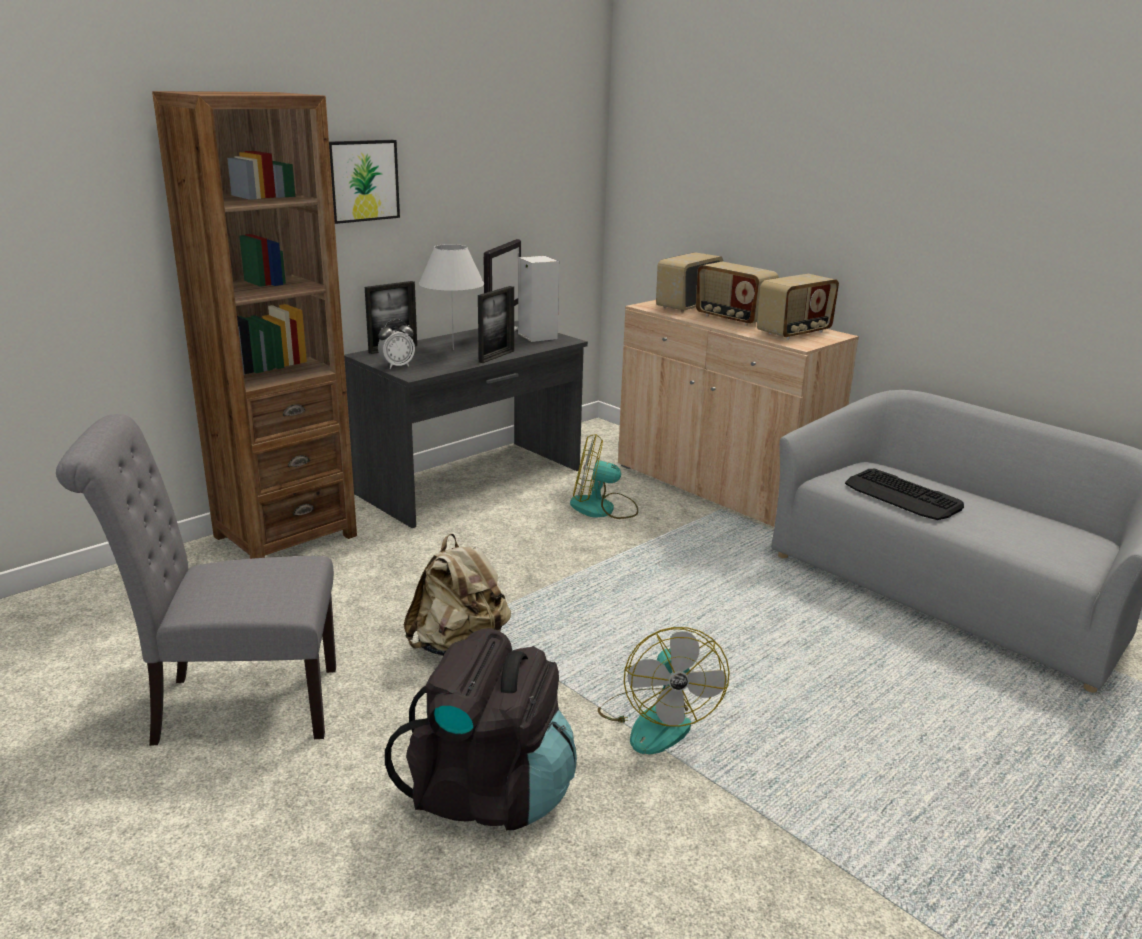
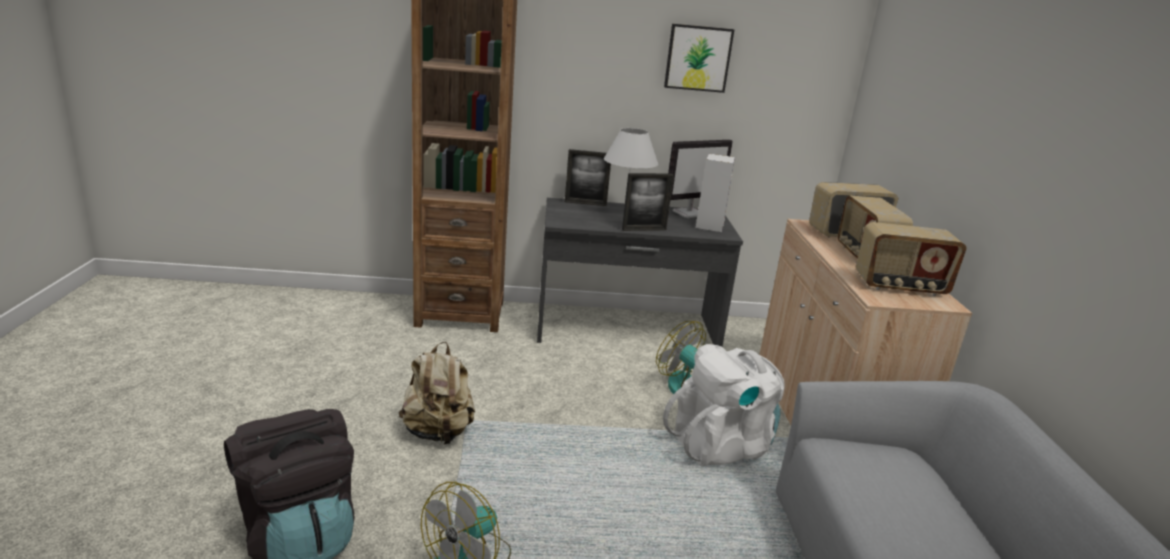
camera: 40 degrees right, 0 degrees up
grey chair [56,414,336,746] -> none
picture [329,140,400,224] -> picture moved to [664,24,734,93]
alarm clock [378,320,415,369] -> none
keyboard [845,469,964,520] -> none
none -> white backpack [663,344,785,467]

